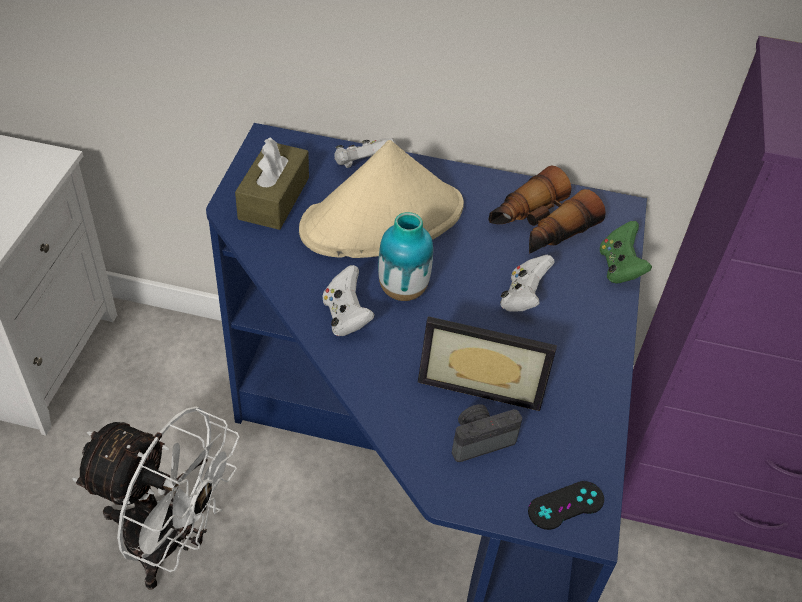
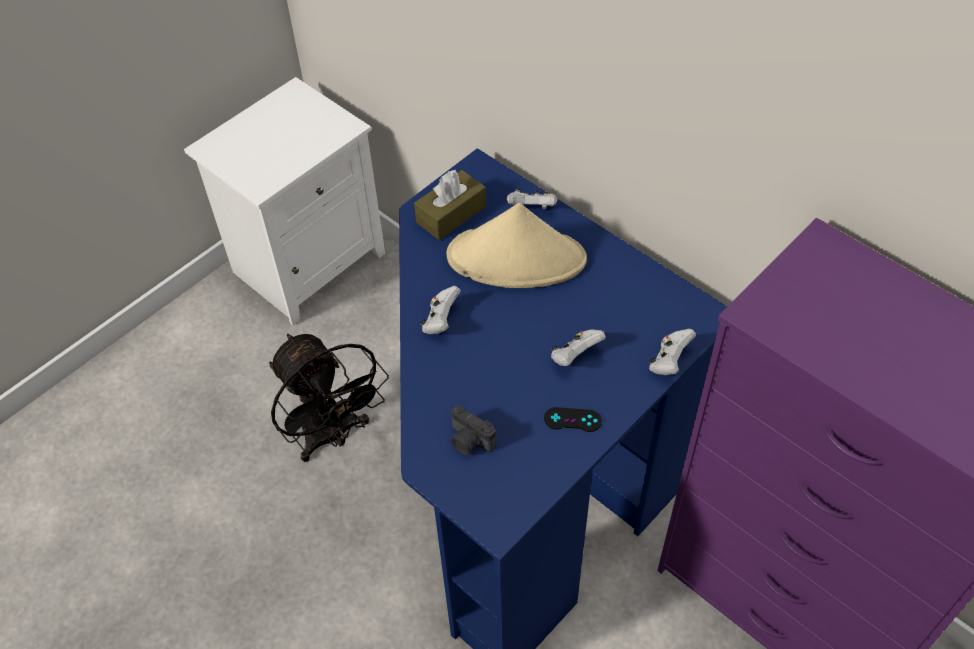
camera: 35 degrees right, 5 degrees up
white fan [72,407,240,590] -> black fan [269,334,389,462]
vase [378,212,433,301] -> none
picture frame [418,316,557,411] -> none
camera [452,404,522,462] -> camera turned 150 degrees counterclockwise [451,405,496,455]
binoculars [489,165,606,253] -> none
black game controller [528,481,604,530] -> black game controller moved to [544,407,602,432]
green game controller [600,221,652,283] -> white game controller [649,329,696,375]

